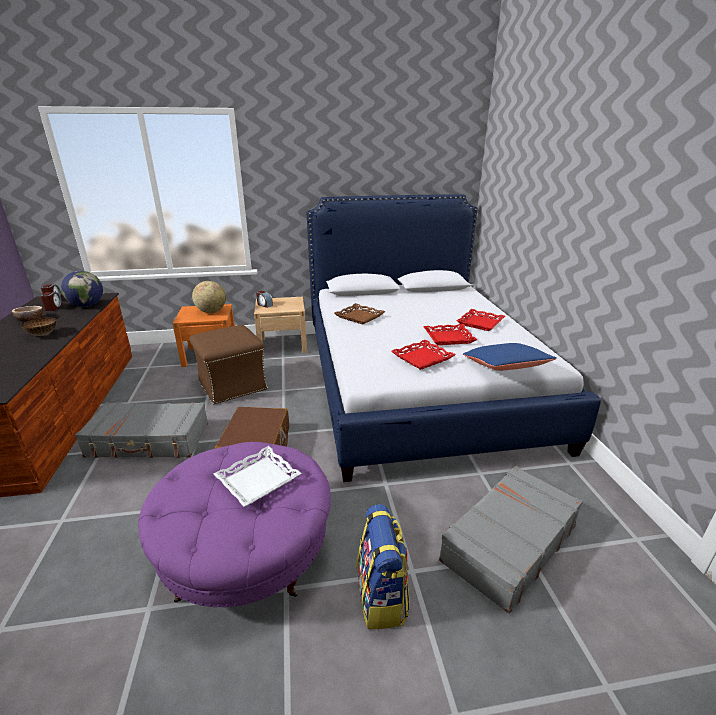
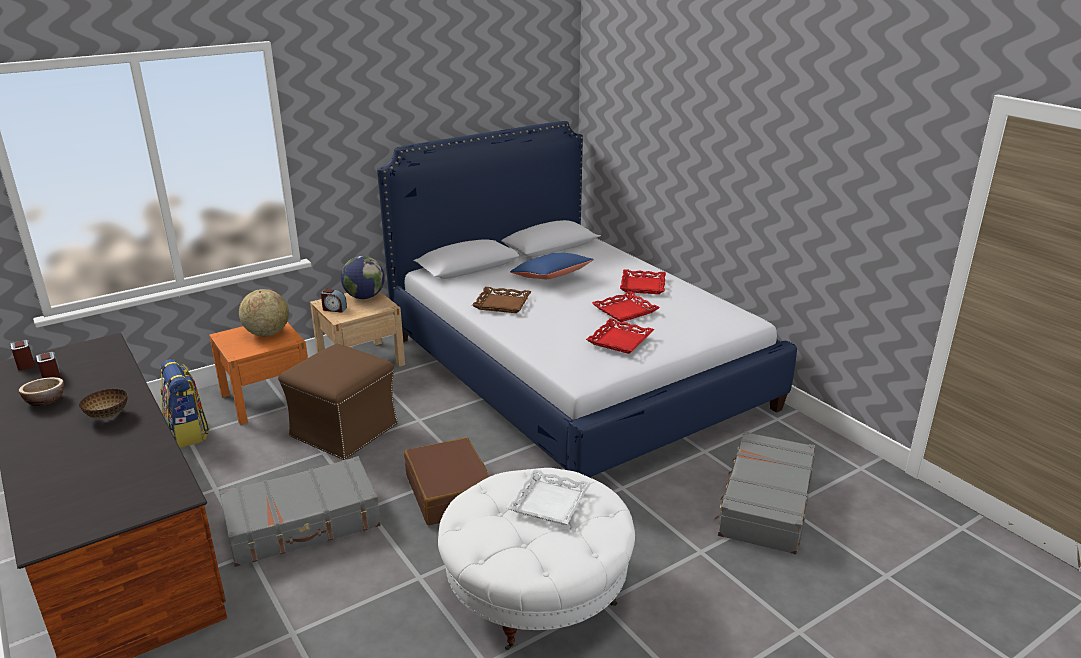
camera: 25 degrees left, 0 degrees up
globe [61,271,103,307] -> globe moved to [341,256,385,299]
purple ottoman [138,442,331,607] -> white ottoman [438,468,635,650]
backpack [357,504,410,629] -> backpack moved to [160,359,210,448]
blue pillow [463,343,557,371] -> blue pillow moved to [510,253,594,279]

